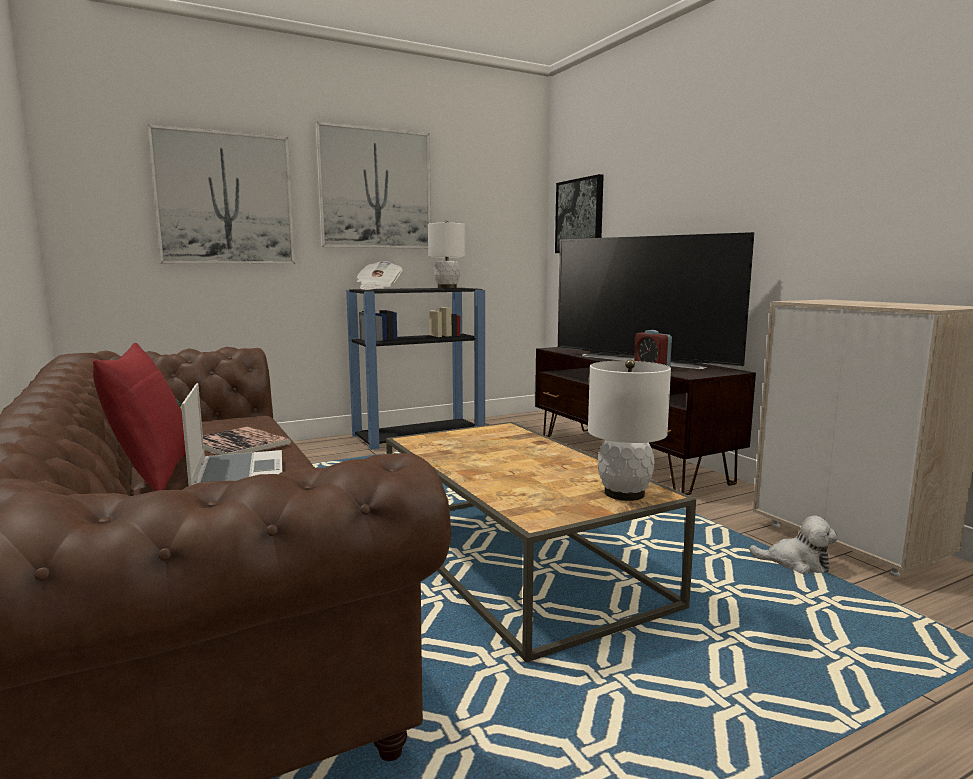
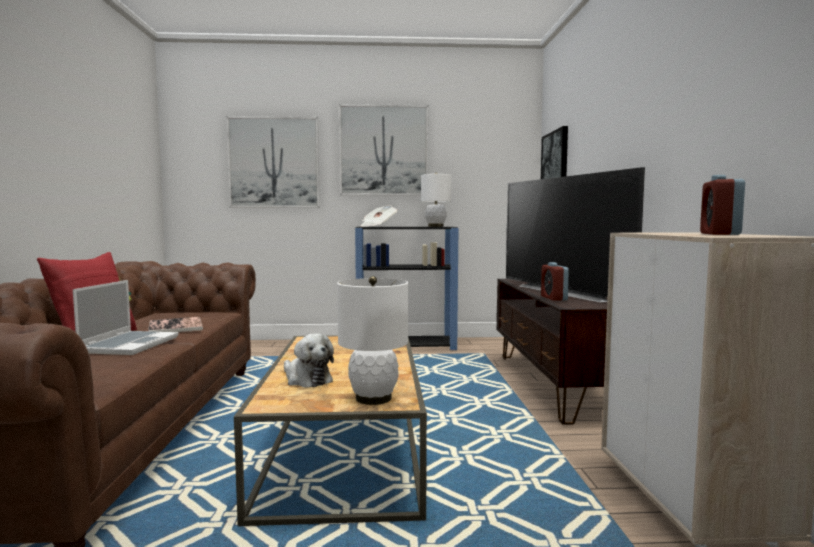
camera: 25 degrees right, 5 degrees down
plush toy [749,515,838,574] -> plush toy moved to [284,333,334,388]
none -> alarm clock [700,175,745,235]

